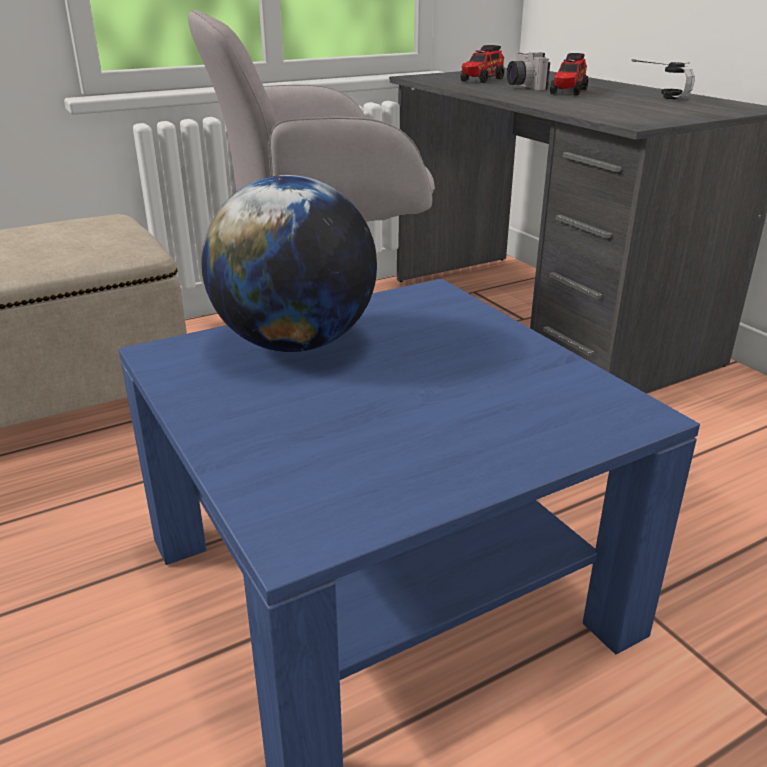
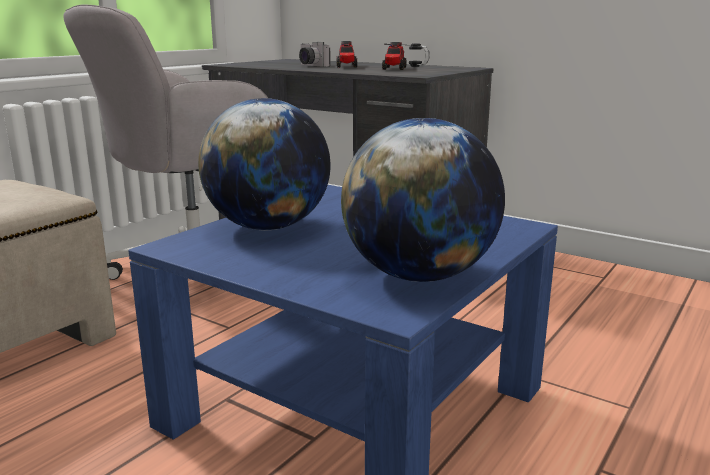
camera: 25 degrees left, 10 degrees down
toy truck [460,45,505,83] -> toy truck moved to [382,42,406,70]
none -> globe [341,118,505,282]

